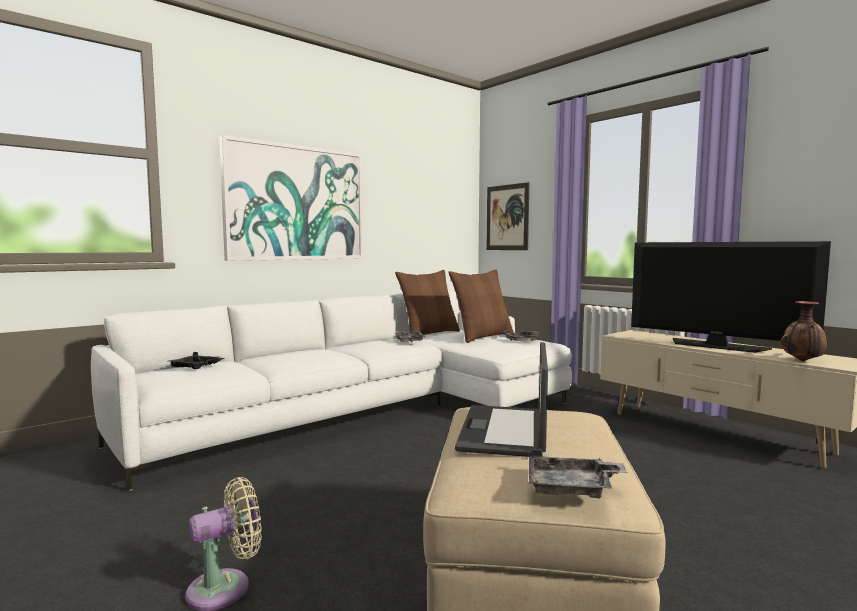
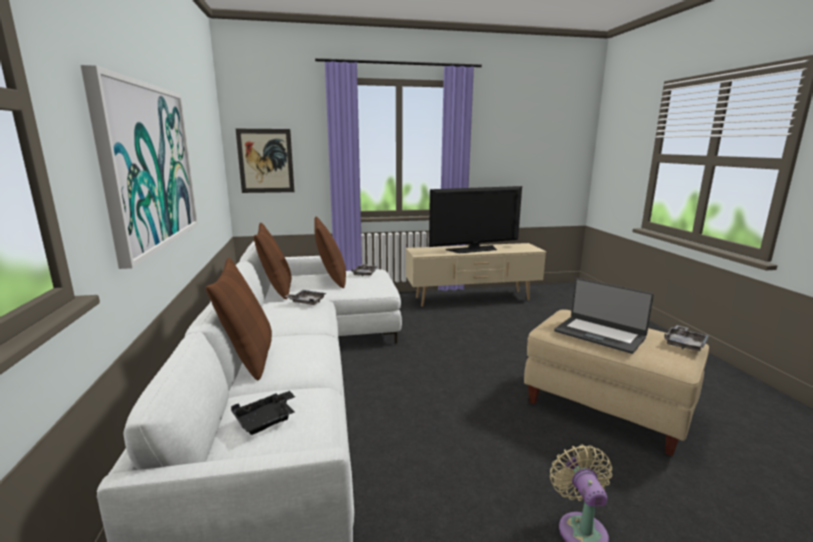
camera: 60 degrees left, 10 degrees up
vase [780,301,828,361] -> none
none -> brown pillow [205,258,272,380]

